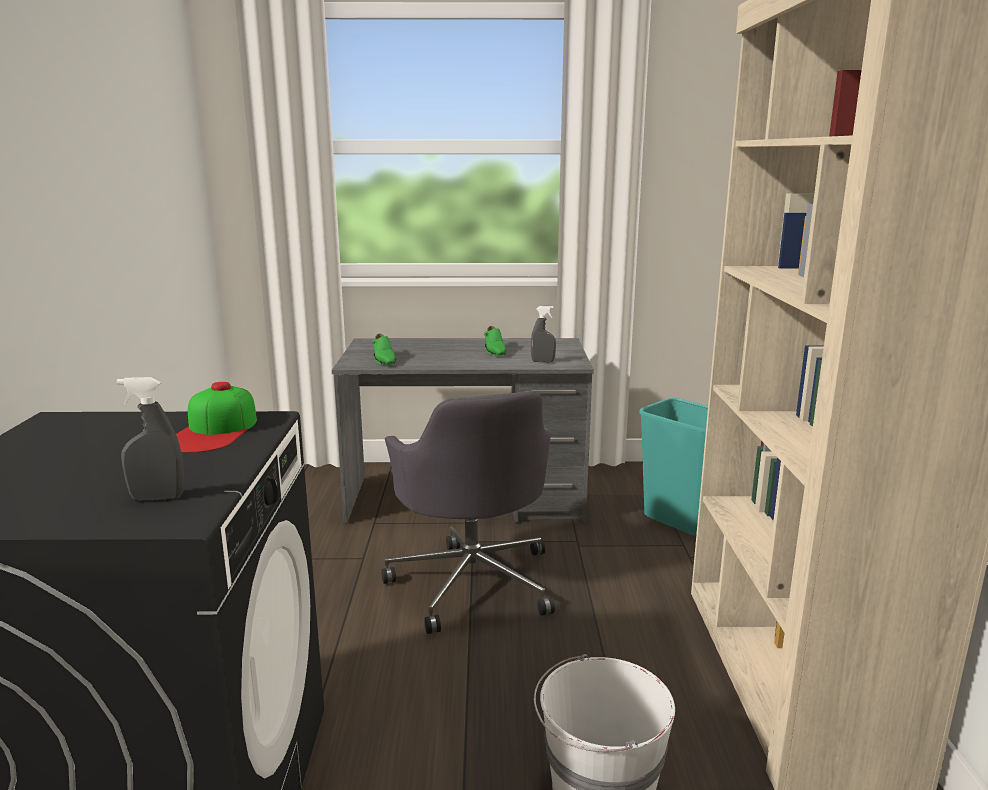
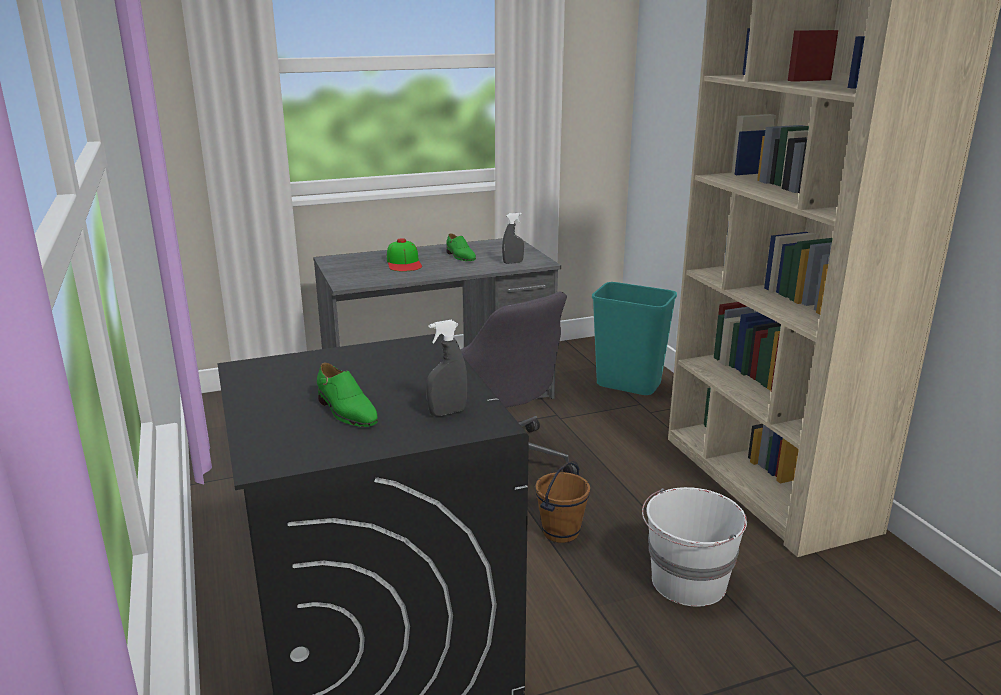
camera: 20 degrees left, 5 degrees up
cap [176,382,257,453] -> cap moved to [387,238,422,271]
green shoe [372,334,396,365] -> green shoe moved to [317,363,378,427]
none -> brown bucket [535,462,590,543]

